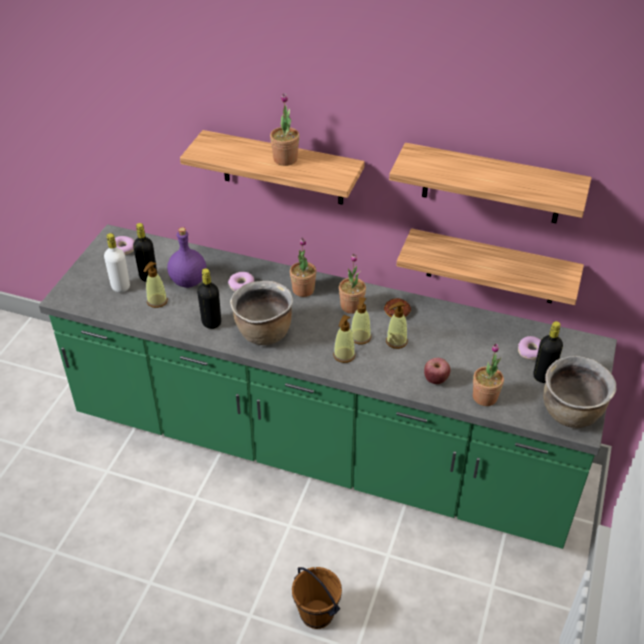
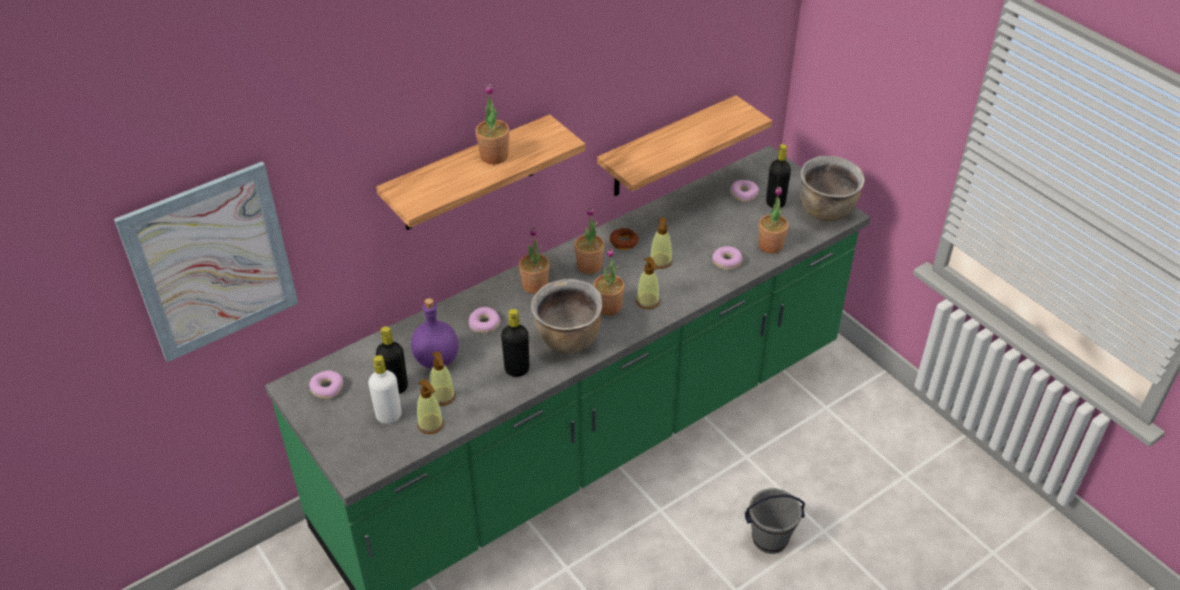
camera: 55 degrees left, 0 degrees up
brown bucket [292,567,342,629] -> grey bucket [745,488,805,554]
soap dispenser [351,297,371,344] -> soap dispenser moved to [417,379,444,434]
shelf [389,143,592,223] -> none
apple [424,358,451,384] -> donut [712,246,743,270]
none -> picture [114,162,298,362]
none -> potted plant [593,248,625,316]

